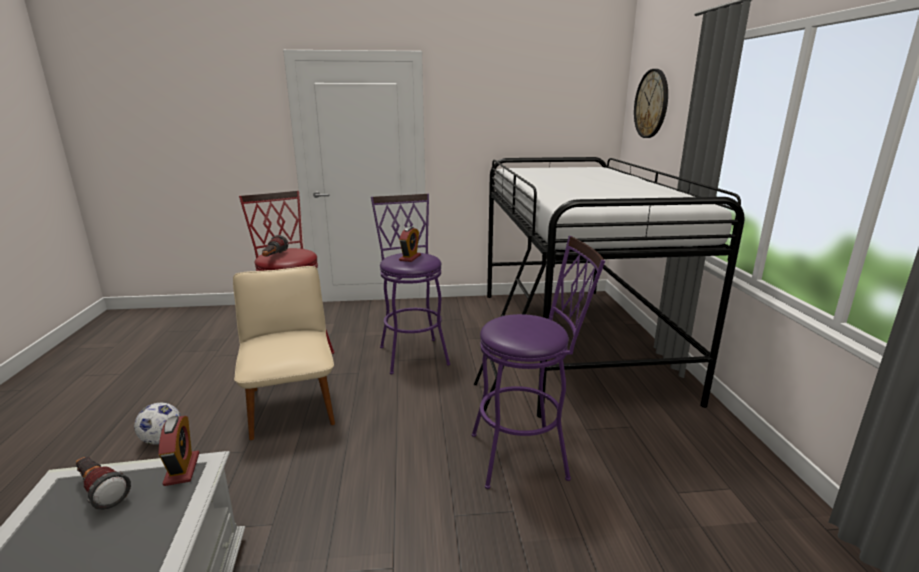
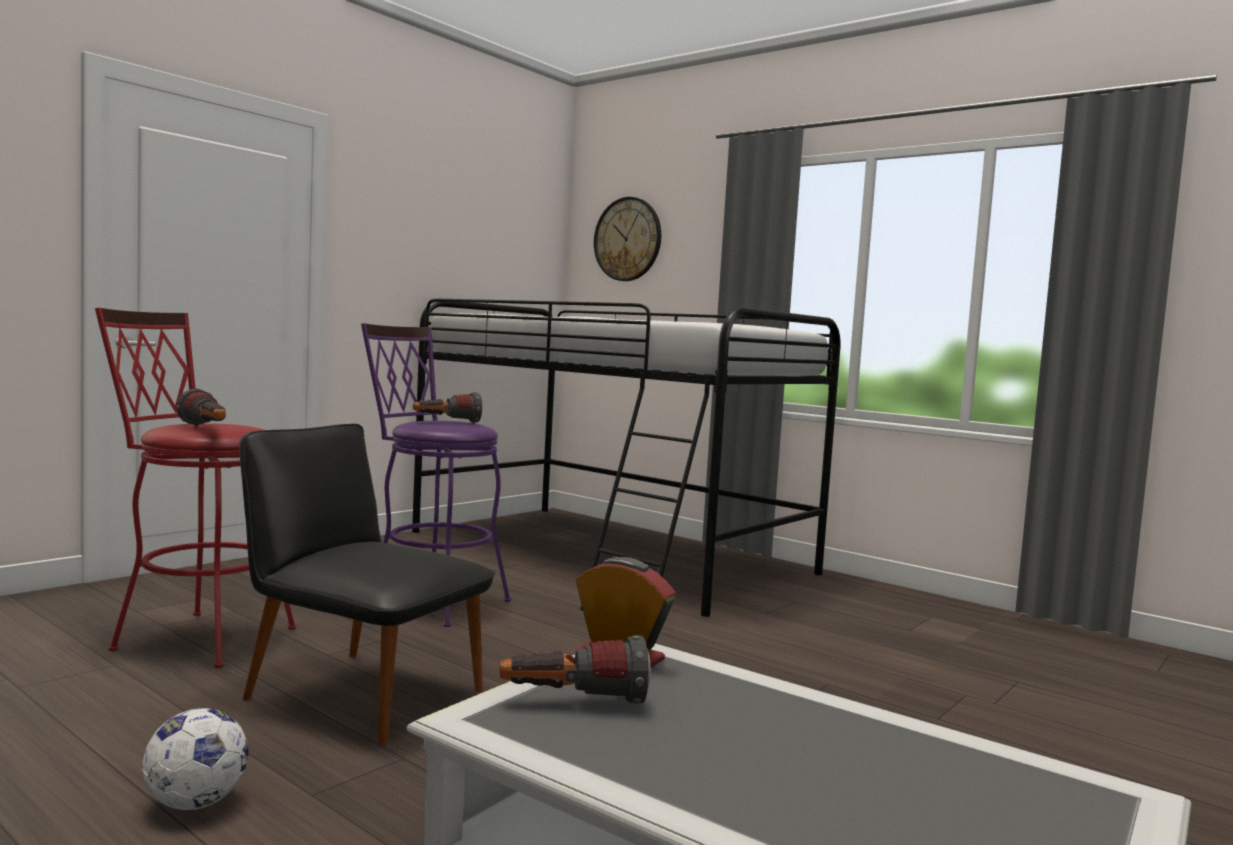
camera: 45 degrees left, 15 degrees down
beige chair [233,266,335,440] -> black chair [239,424,495,745]
alarm clock [399,227,421,262] -> flashlight [413,392,482,423]
purple stool [472,236,605,489] -> none

